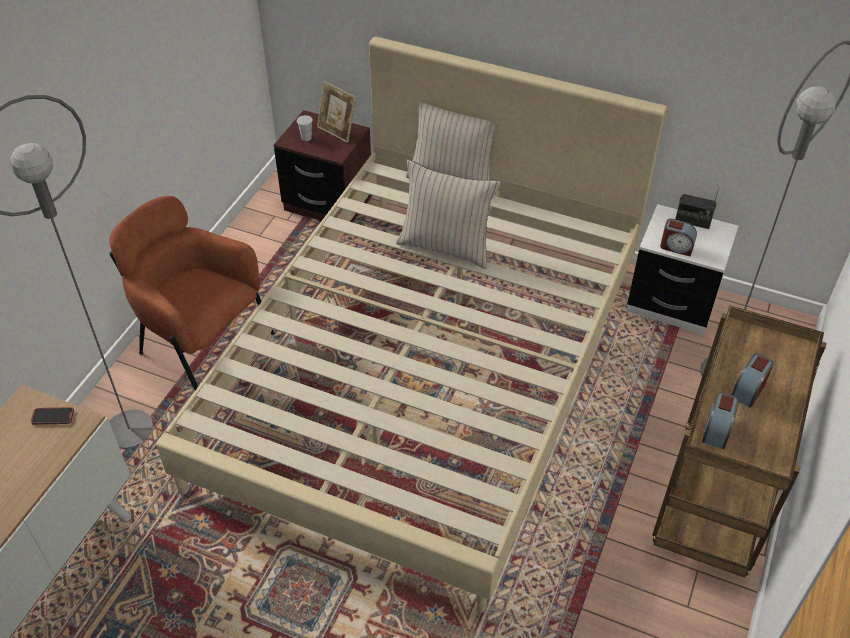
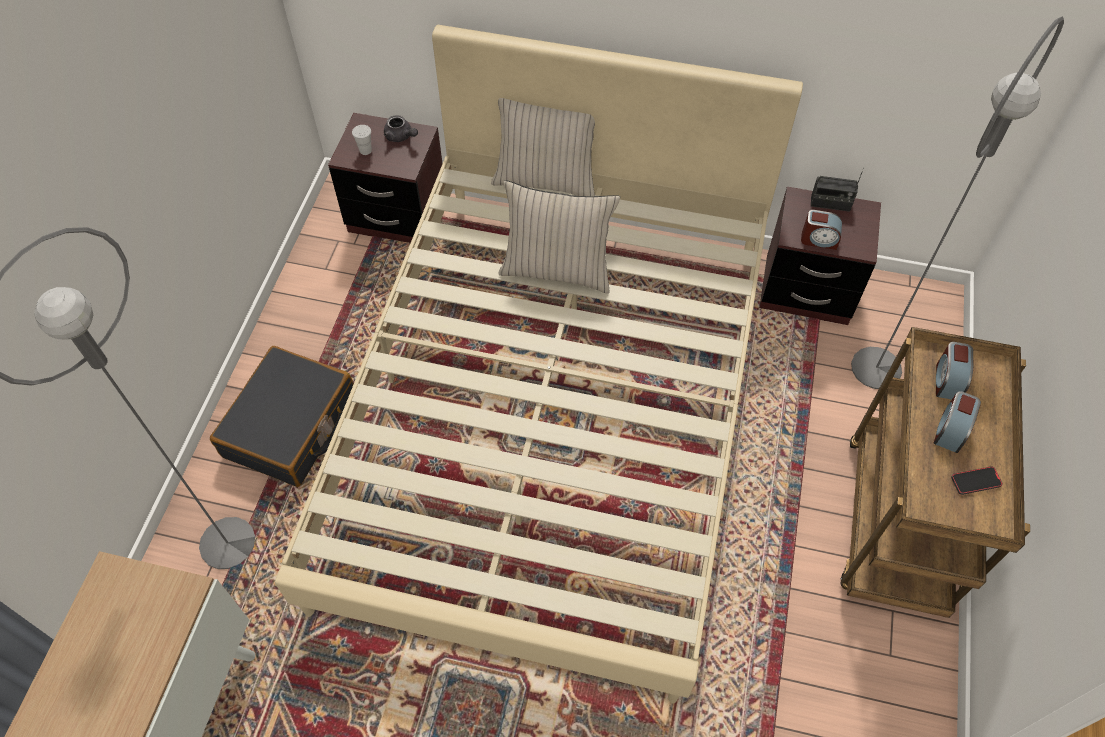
camera: 10 degrees left, 10 degrees up
phone [31,407,74,425] -> phone moved to [951,466,1003,495]
brown armchair [109,196,275,391] -> black suitcase [210,346,354,487]
picture frame [317,81,356,143] -> grey teapot [384,115,418,142]
white nightstand [626,204,738,335] -> brown nightstand [759,187,881,325]
alarm clock [702,392,739,449] -> alarm clock moved to [936,342,973,400]

